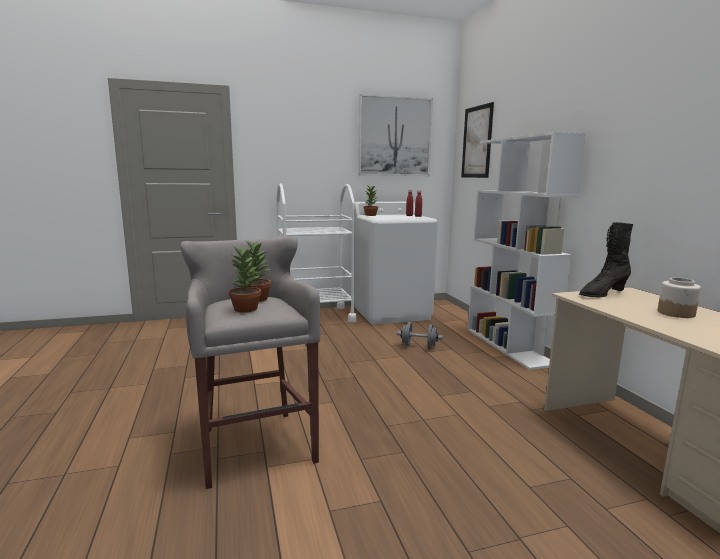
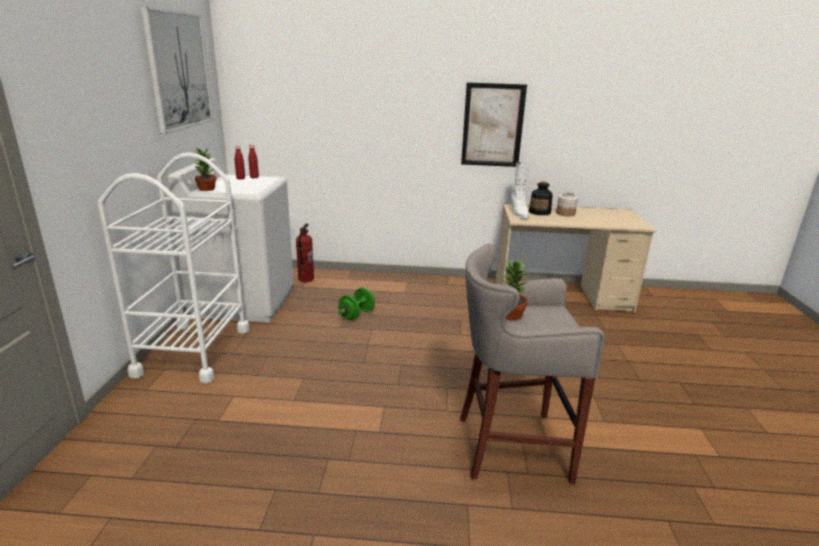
camera: 70 degrees left, 10 degrees up
potted plant [229,246,261,313] -> none
grey dumbbell [397,322,443,349] -> green dumbbell [338,288,375,320]
picture [461,102,494,178] -> picture moved to [461,82,527,167]
white bookcase [468,132,586,370] -> none
black boot [579,222,633,297] -> white boot [511,162,530,219]
none -> fire extinguisher [296,223,314,282]
none -> bottle [529,182,553,215]

